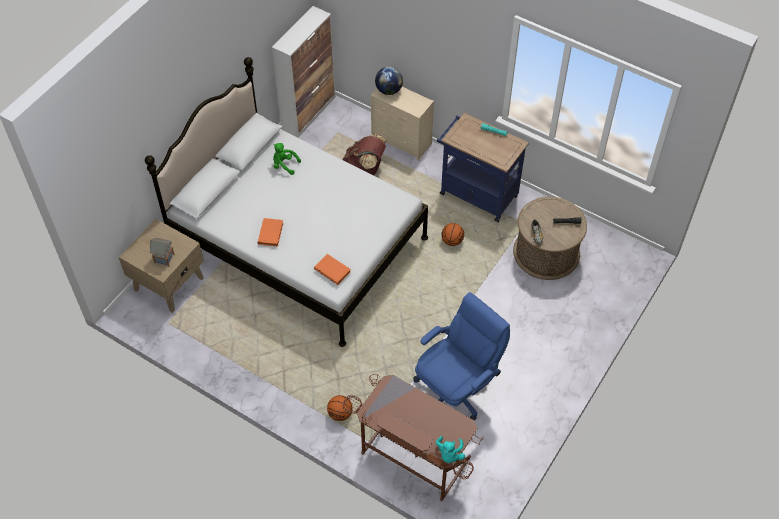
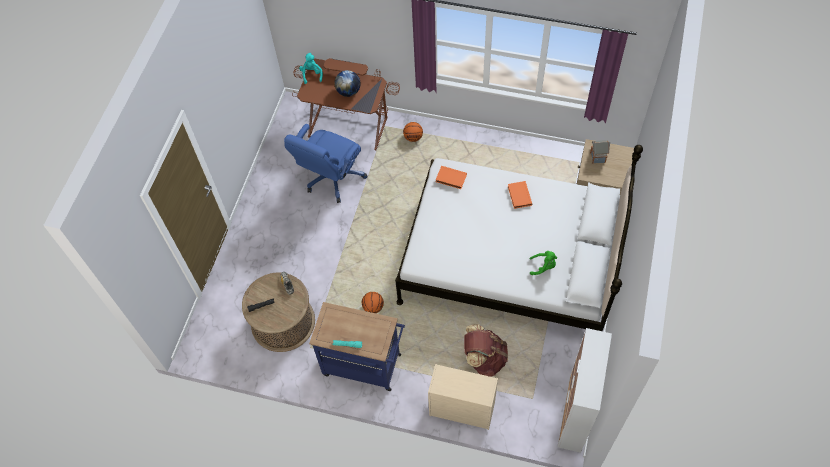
camera: 165 degrees right, 5 degrees up
globe [375,67,403,95] -> globe moved to [334,70,361,97]

